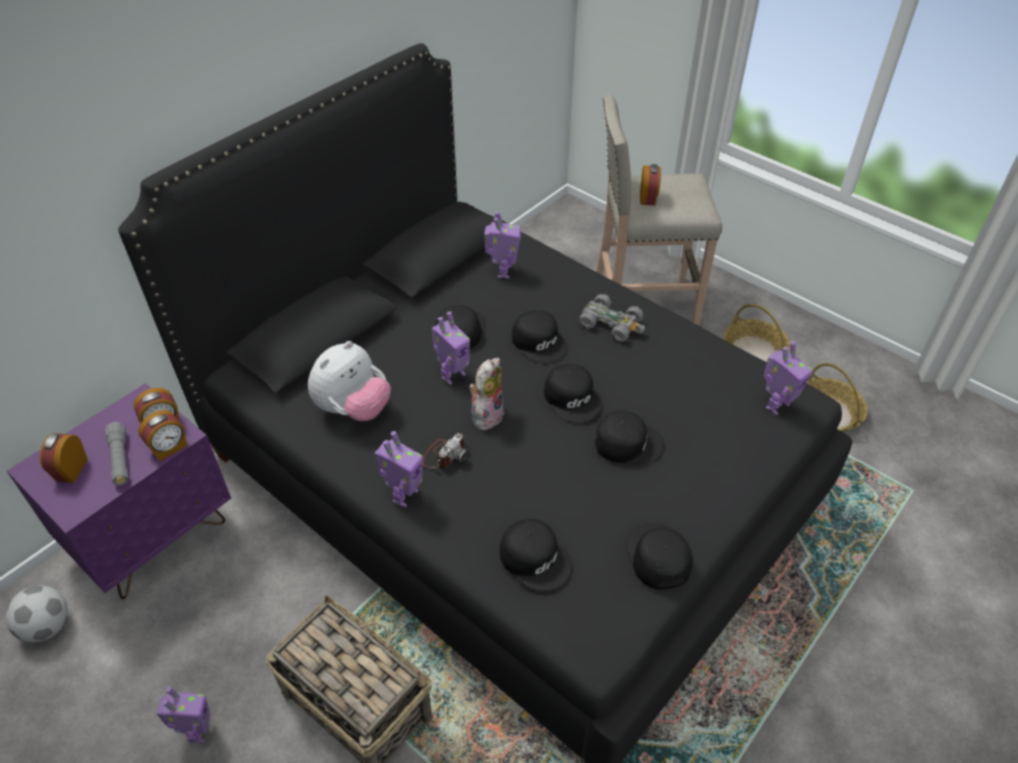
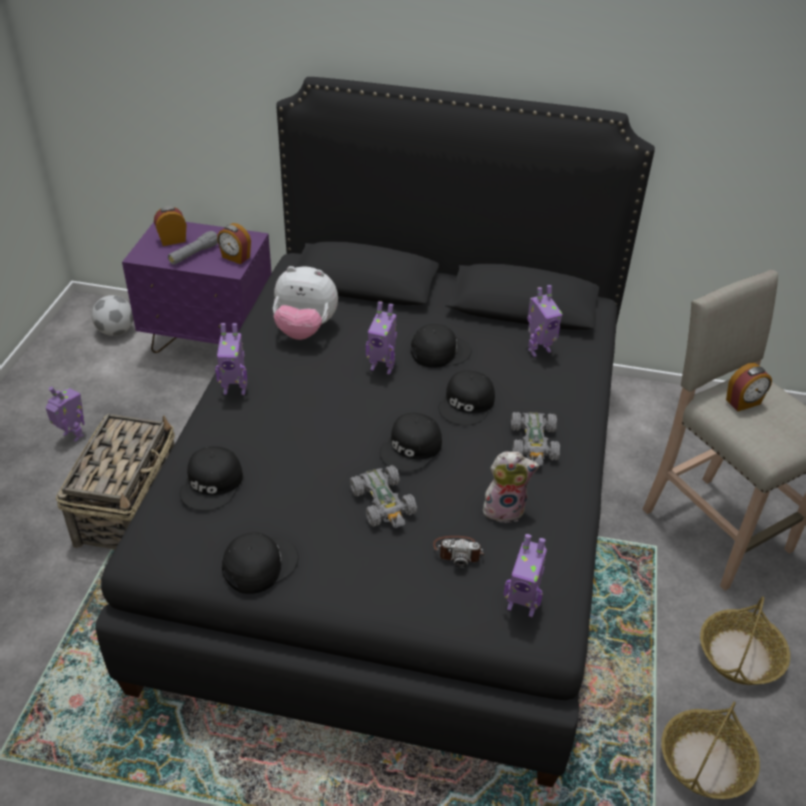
camera: 60 degrees right, 5 degrees down
alarm clock [138,410,187,461] -> none
toy robot [156,686,211,743] -> toy robot turned 120 degrees counterclockwise [46,387,85,442]
camera [423,433,468,468] -> camera moved to [433,536,484,568]
plush toy [469,358,504,431] -> plush toy moved to [483,452,539,523]
black cap [595,410,664,465] -> grey toy car [350,465,417,528]

